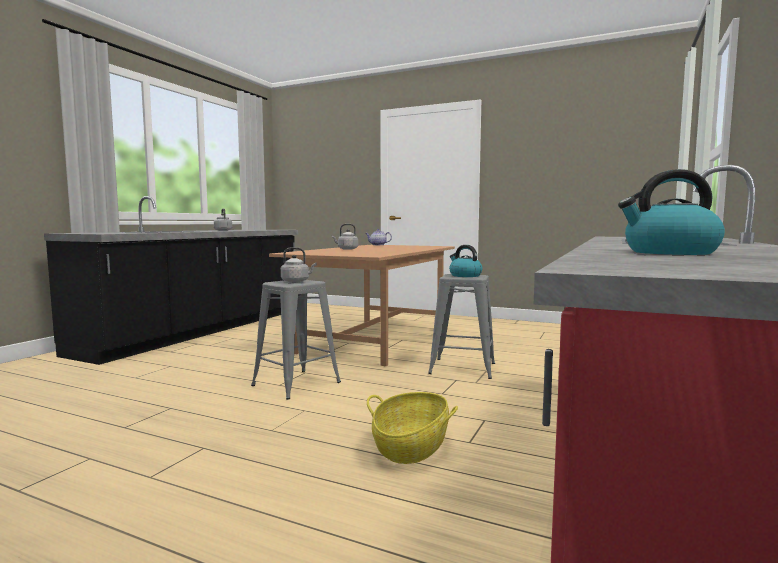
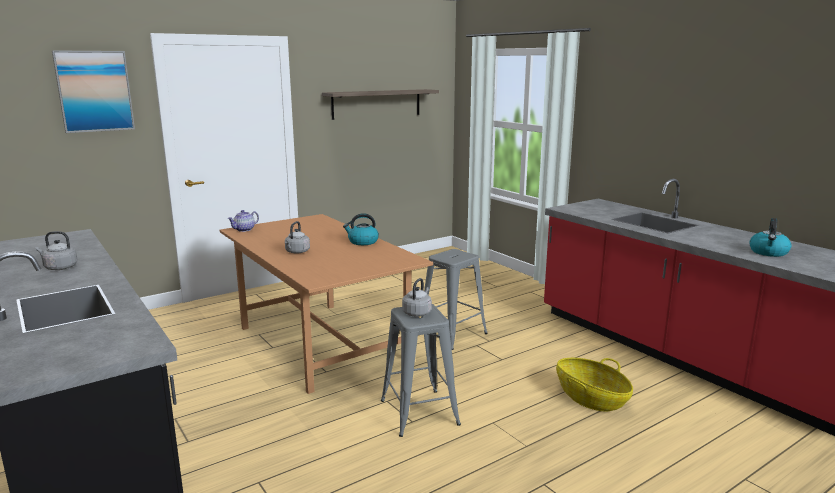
camera: 60 degrees left, 10 degrees up
kettle [449,245,483,277] -> kettle moved to [343,213,379,245]
none -> picture [52,50,135,133]
none -> shelf [322,89,439,120]

